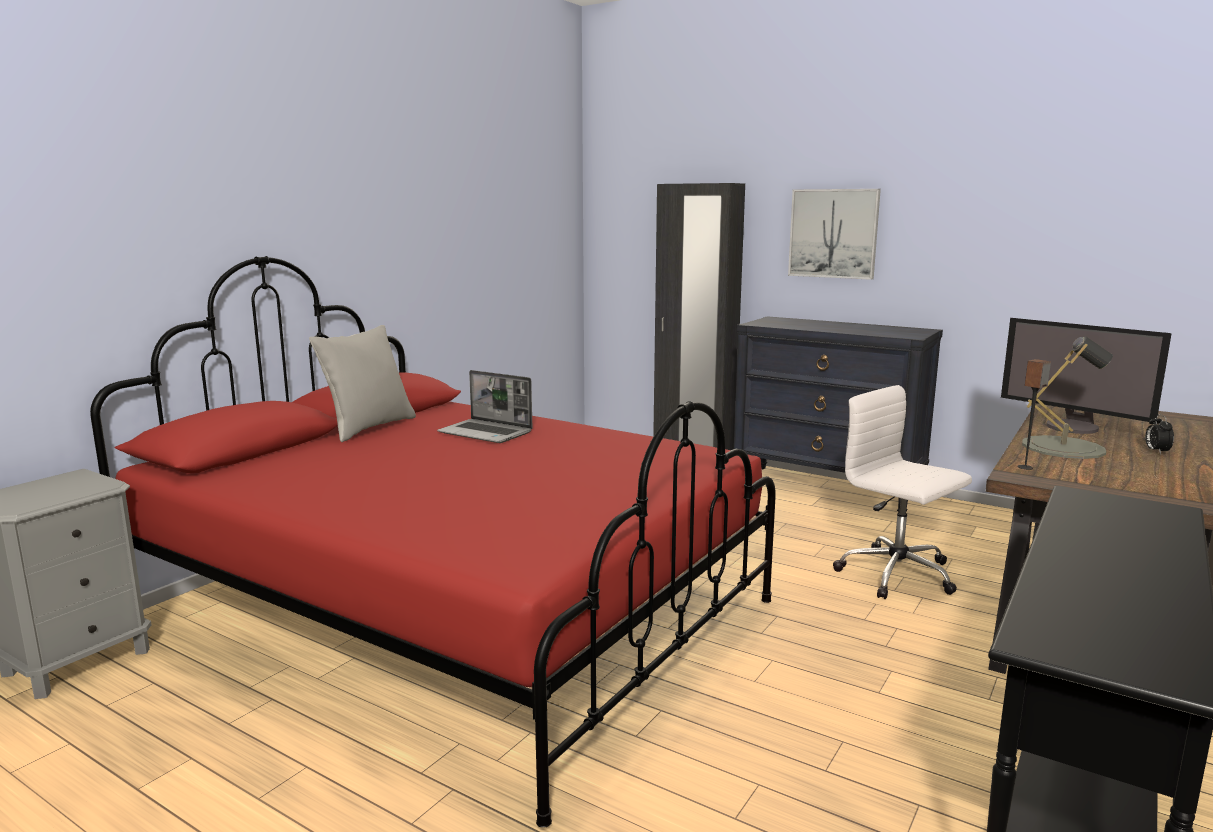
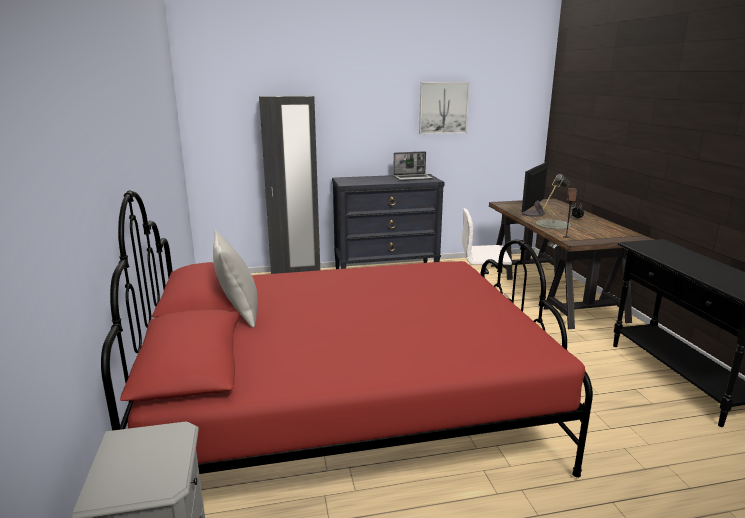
camera: 45 degrees left, 5 degrees up
laptop [437,370,532,443] -> laptop moved to [393,151,433,181]
picture [788,189,881,280] -> picture moved to [419,82,470,134]
monitor [1001,318,1172,434] -> monitor turned 120 degrees clockwise [522,162,548,217]

